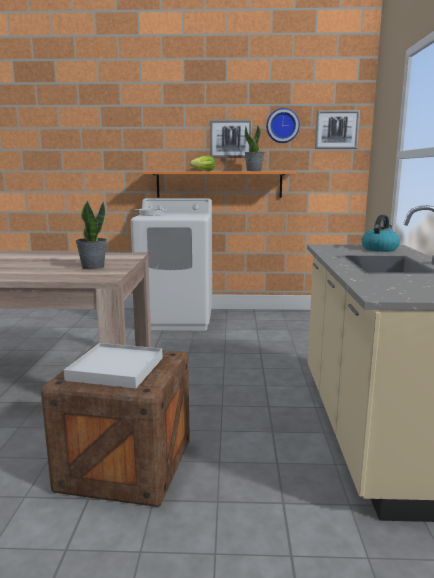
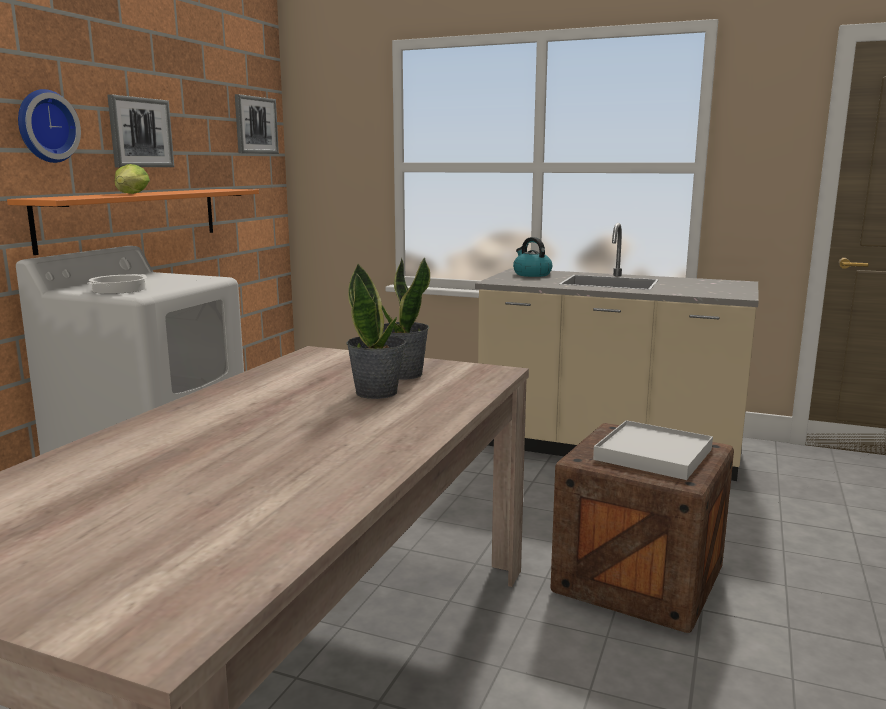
camera: 70 degrees left, 0 degrees up
potted plant [244,126,265,171] -> potted plant moved to [346,264,406,399]
wall clock [266,108,300,143] -> wall clock moved to [18,89,81,163]

